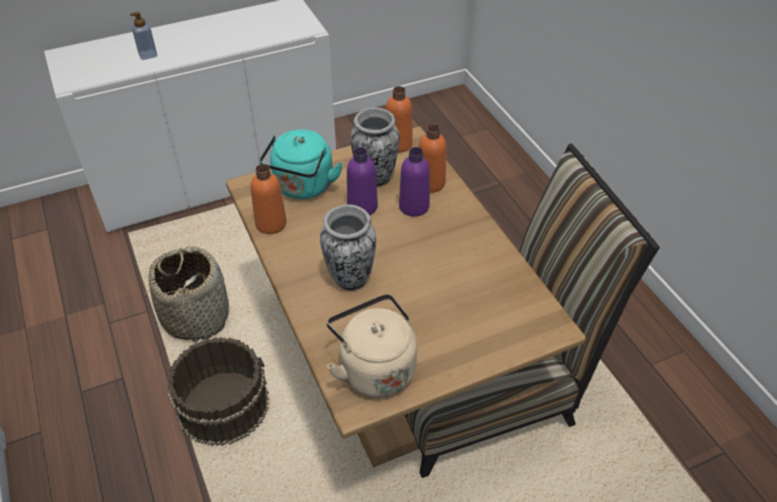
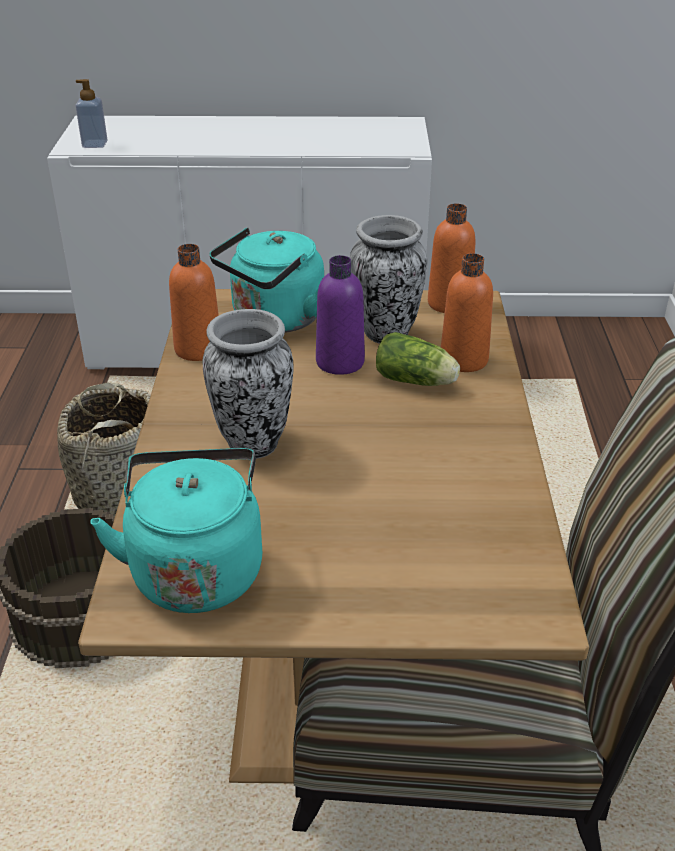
camera: 25 degrees right, 10 degrees down
soap dispenser [130,11,157,60] -> soap dispenser moved to [75,79,107,148]
beige kettle [327,294,417,397] -> turquoise kettle [90,448,262,613]
purple bottle [399,147,430,217] -> lettuce [376,332,460,386]

